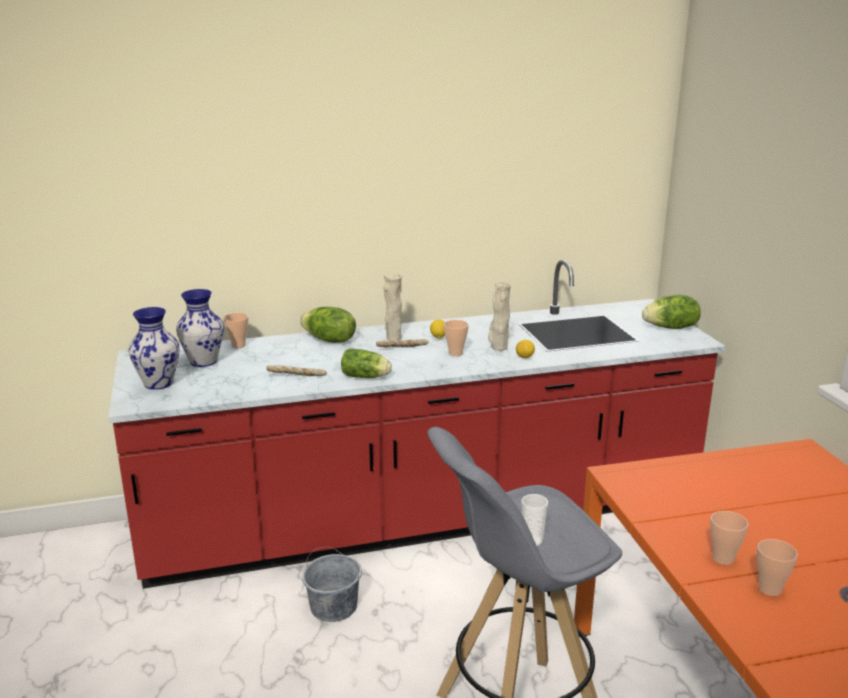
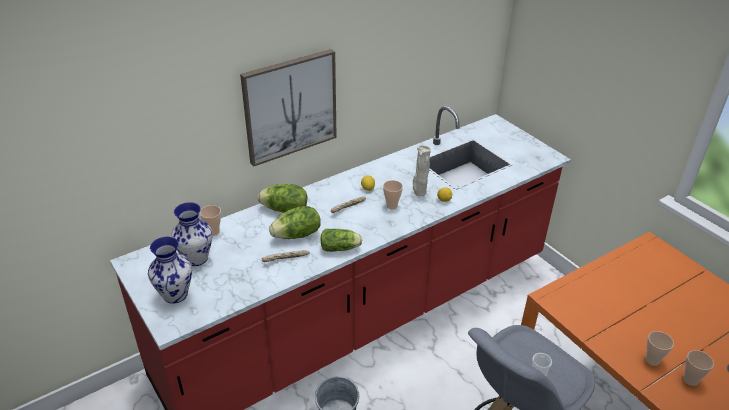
camera: 20 degrees left, 15 degrees up
beige vase [383,274,402,340] -> none
lettuce [642,295,701,329] -> lettuce moved to [269,206,321,239]
none -> picture [240,49,337,167]

